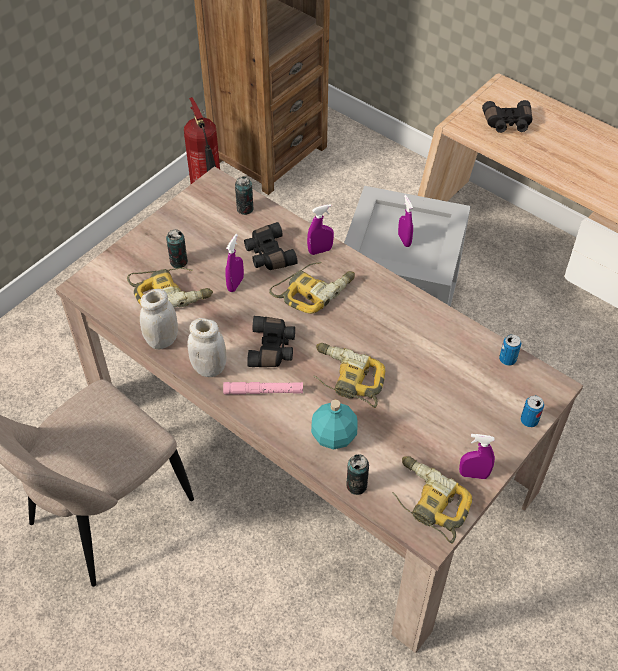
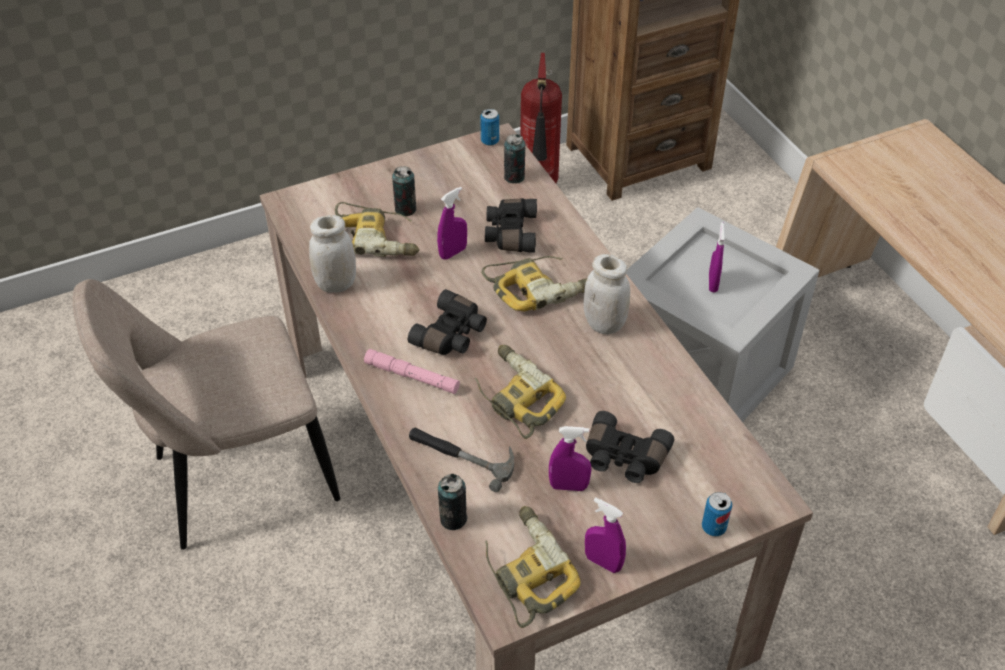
camera: 25 degrees right, 5 degrees down
white jar [187,318,226,377] -> white jar moved to [583,254,630,334]
purple spray bottle [307,204,334,255] -> purple spray bottle moved to [549,426,592,491]
turquoise bottle [311,399,358,450] -> hammer [409,428,514,492]
black binoculars [482,100,532,133] -> black binoculars moved to [586,411,674,483]
can [499,334,521,366] -> can moved to [480,109,499,146]

